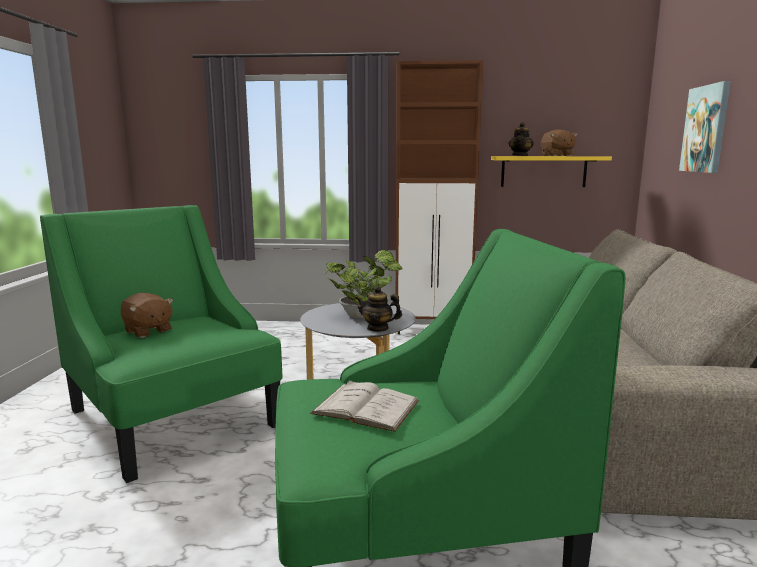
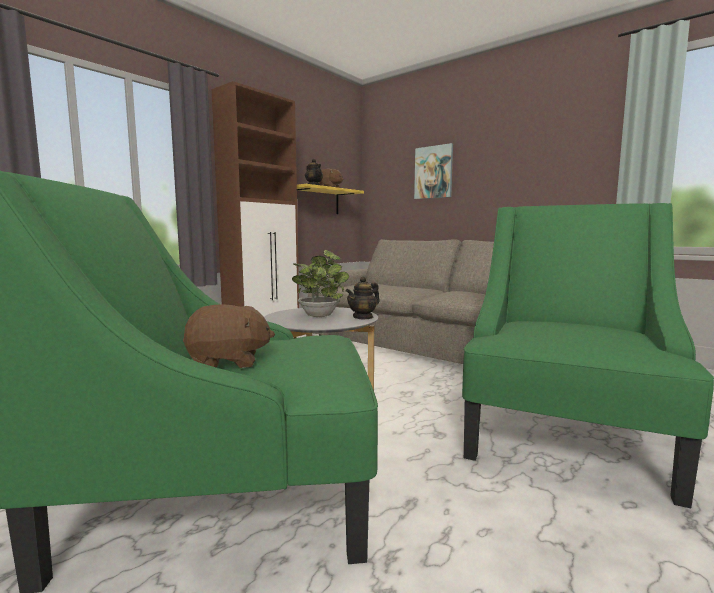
camera: 55 degrees left, 5 degrees down
white book [310,380,419,432] -> none

